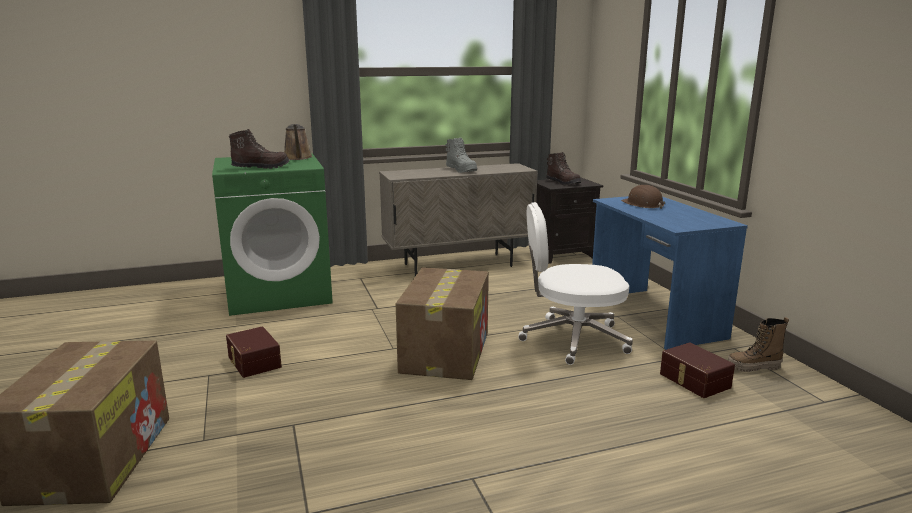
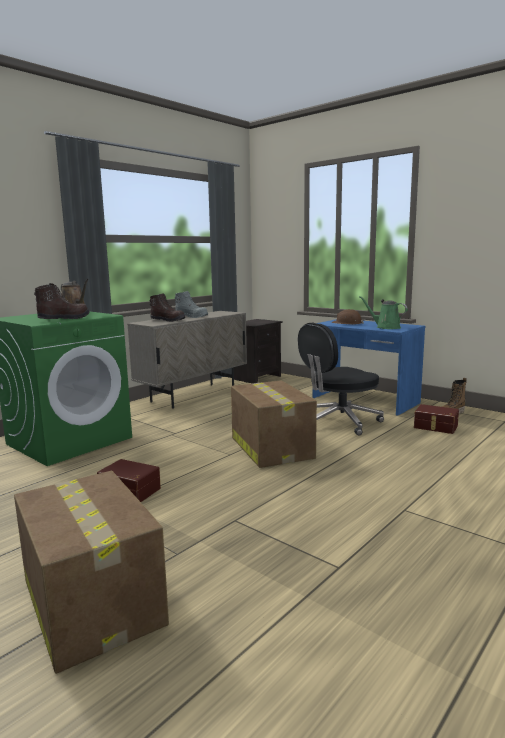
camera: 30 degrees left, 5 degrees down
white office chair [518,202,633,365] -> black office chair [298,323,384,435]
brown boot [546,152,581,185] -> brown boot moved to [150,293,186,322]
none -> green watering can [359,296,408,329]

